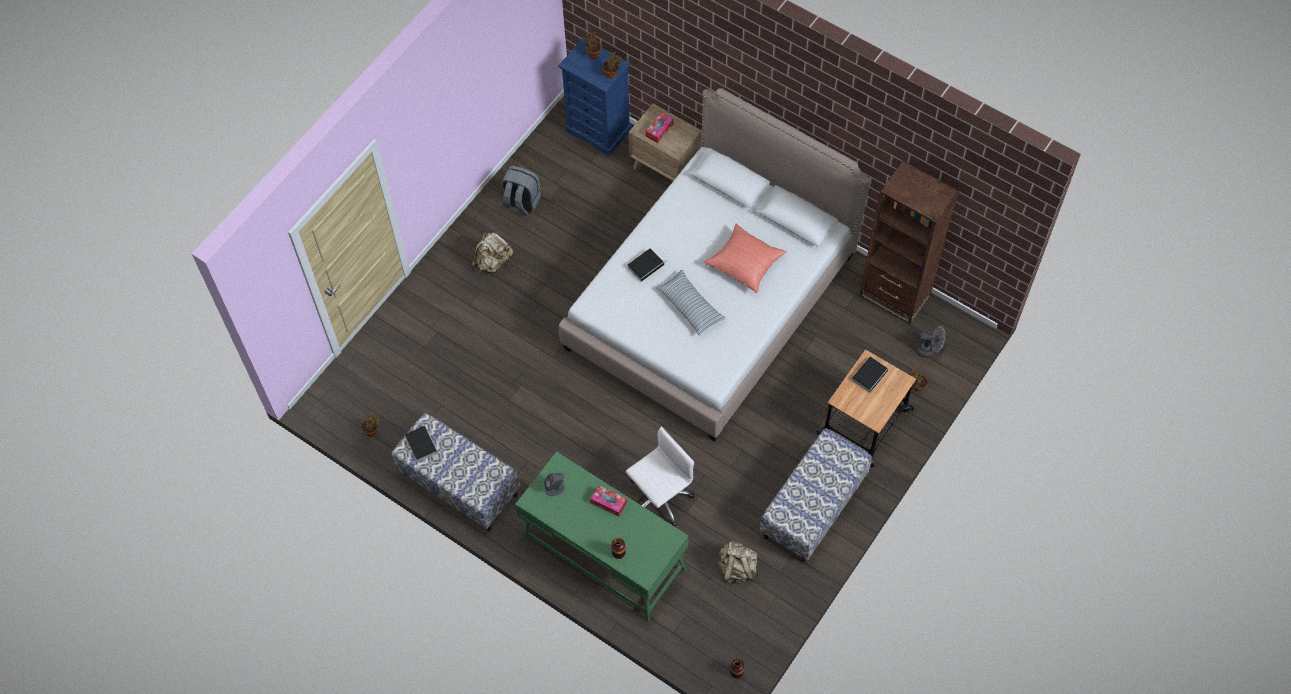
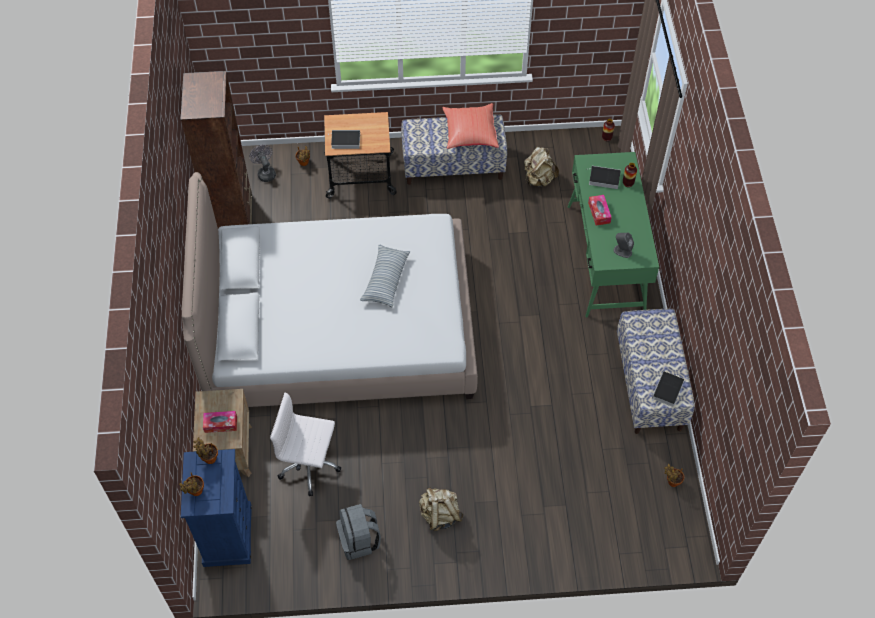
camera: 130 degrees left, 5 degrees down
white office chair [626,426,695,526] -> white office chair moved to [270,393,341,496]
book [628,248,667,282] -> book moved to [586,166,621,189]
red pillow [704,224,787,293] -> red pillow moved to [442,103,499,149]

